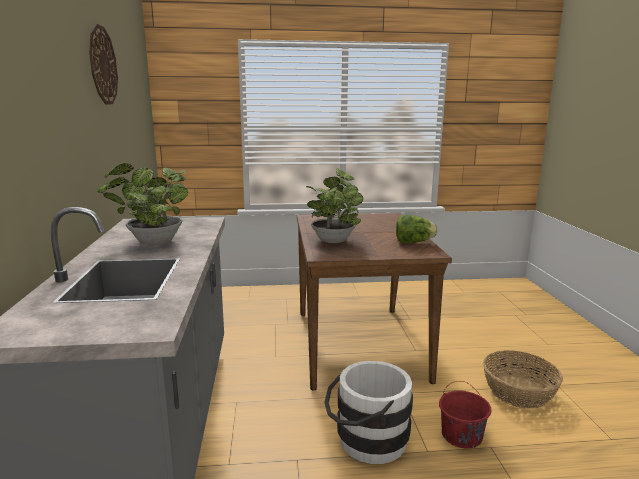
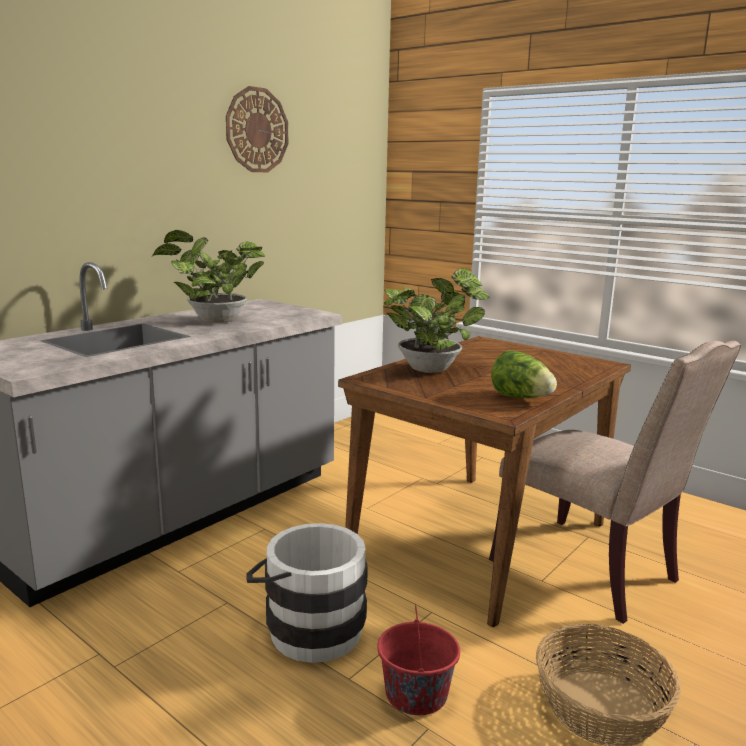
camera: 45 degrees right, 0 degrees up
none -> beige chair [489,341,741,624]

